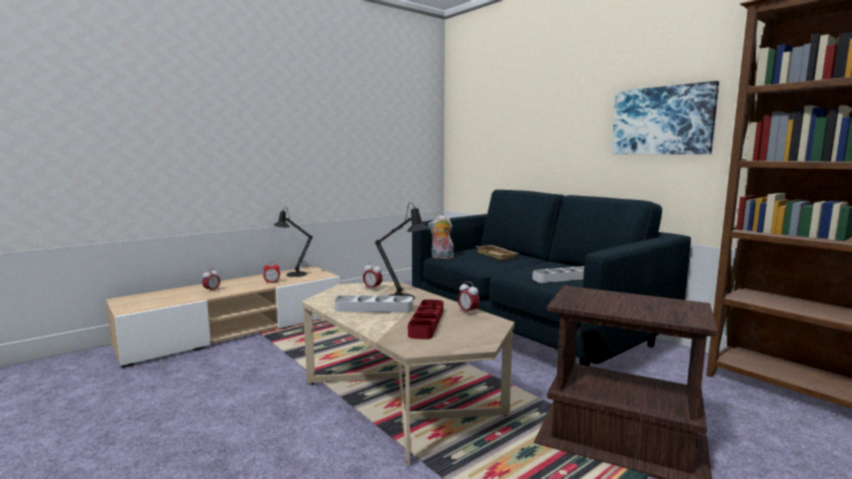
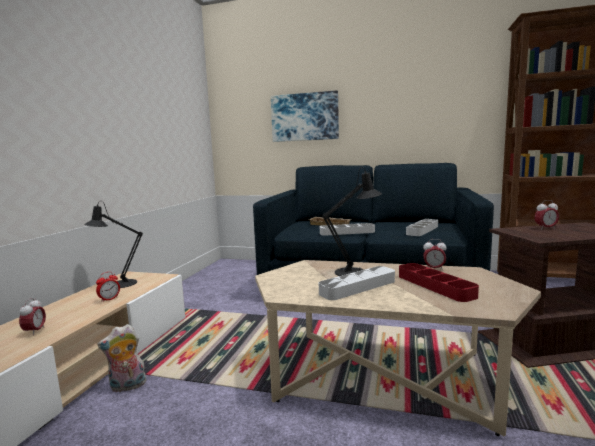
camera: 35 degrees left, 0 degrees up
alarm clock [363,262,383,291] -> alarm clock moved to [534,200,559,230]
plush toy [428,215,454,259] -> plush toy moved to [97,324,147,392]
picture [611,81,719,154] -> picture moved to [271,90,339,142]
none -> grey tray [320,223,375,236]

